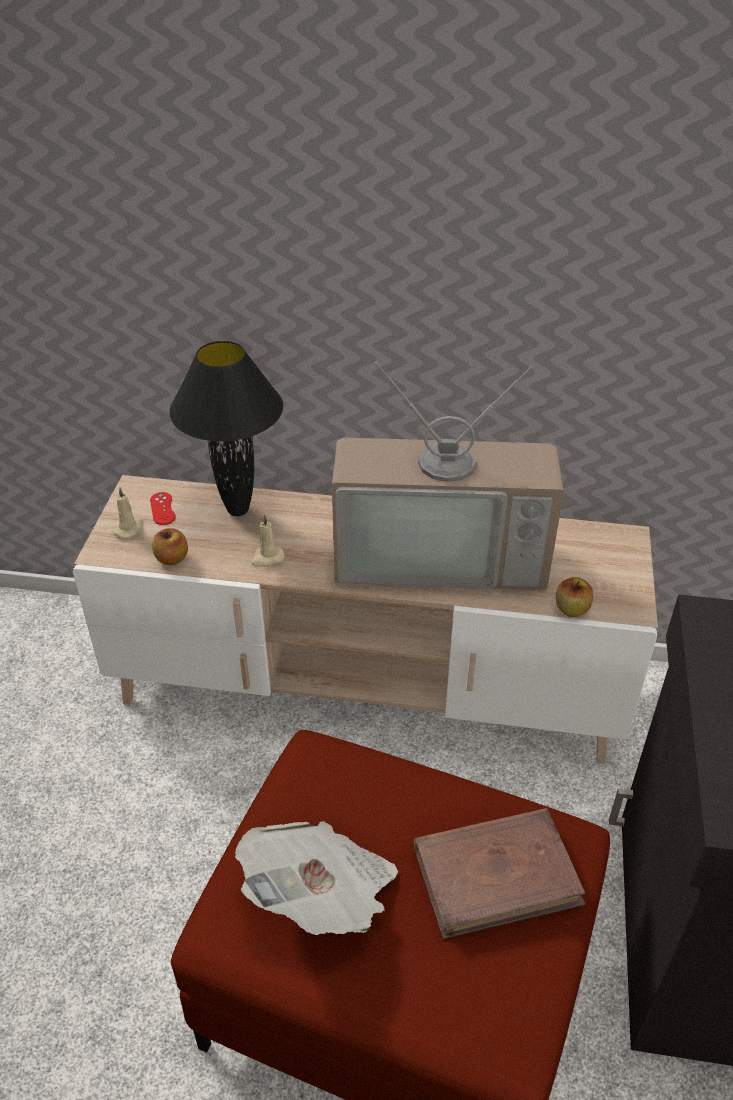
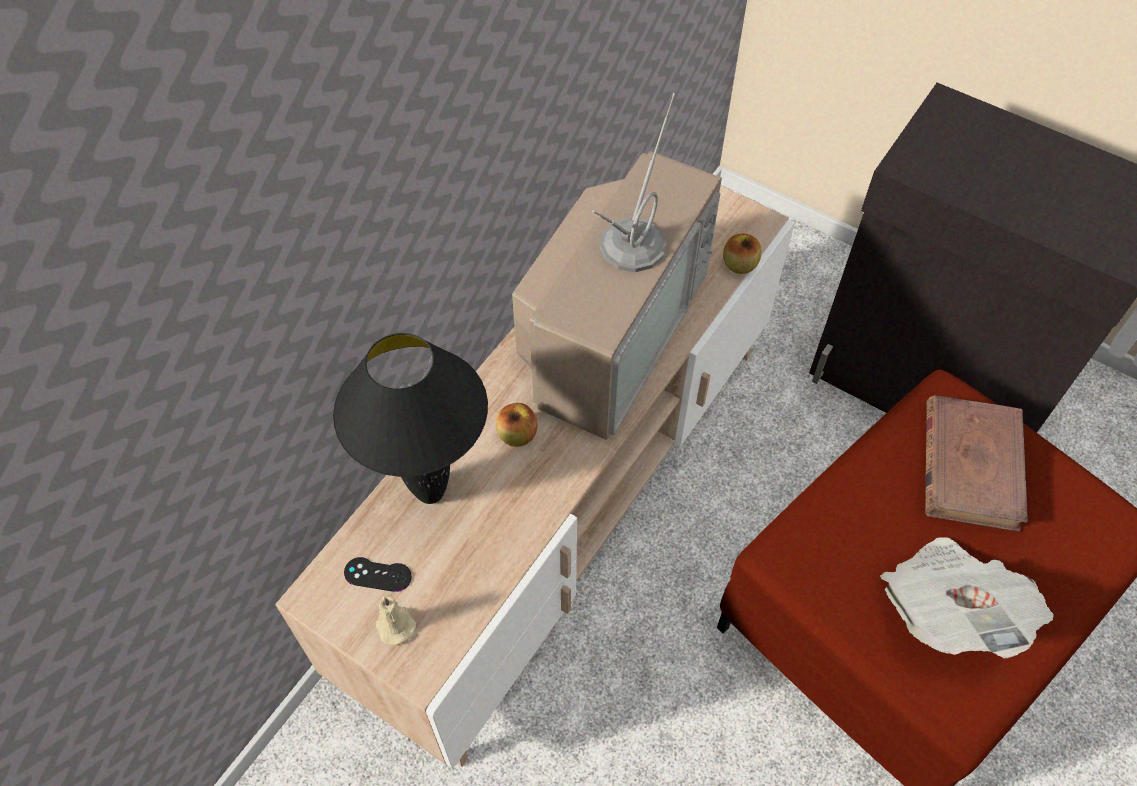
camera: 65 degrees left, 15 degrees up
red game controller [150,492,176,525] -> black game controller [344,557,412,592]
apple [152,528,188,565] -> apple moved to [496,403,538,447]
beige candle [251,515,284,567] -> none

